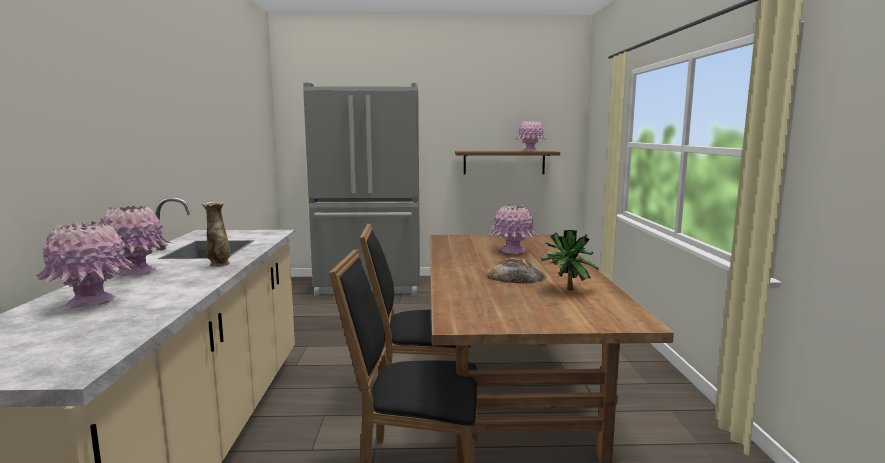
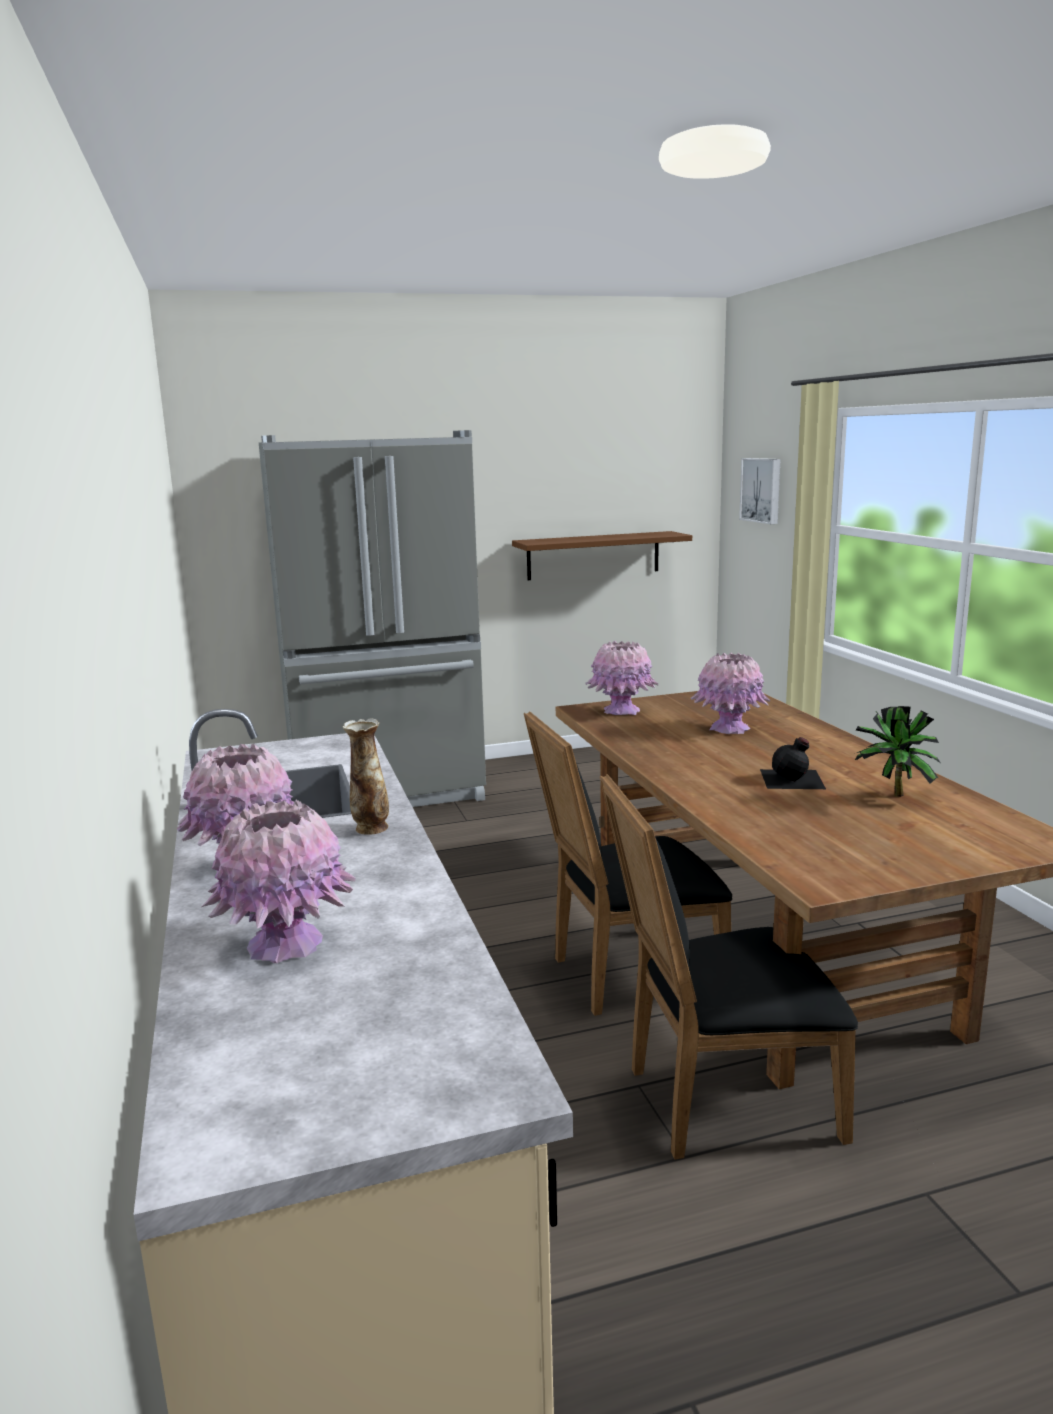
camera: 15 degrees left, 5 degrees up
bread [486,257,546,284] -> black bottle [760,737,826,789]
pink vase [516,121,547,151] -> pink vase moved to [585,640,658,715]
none -> picture [739,458,780,524]

